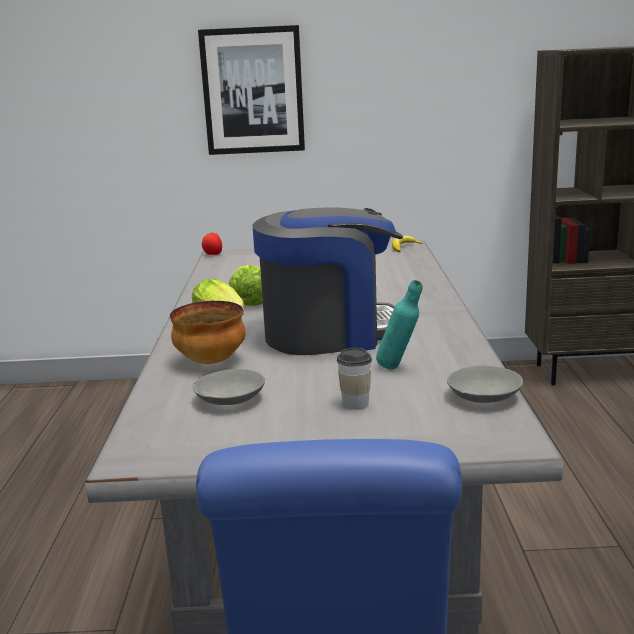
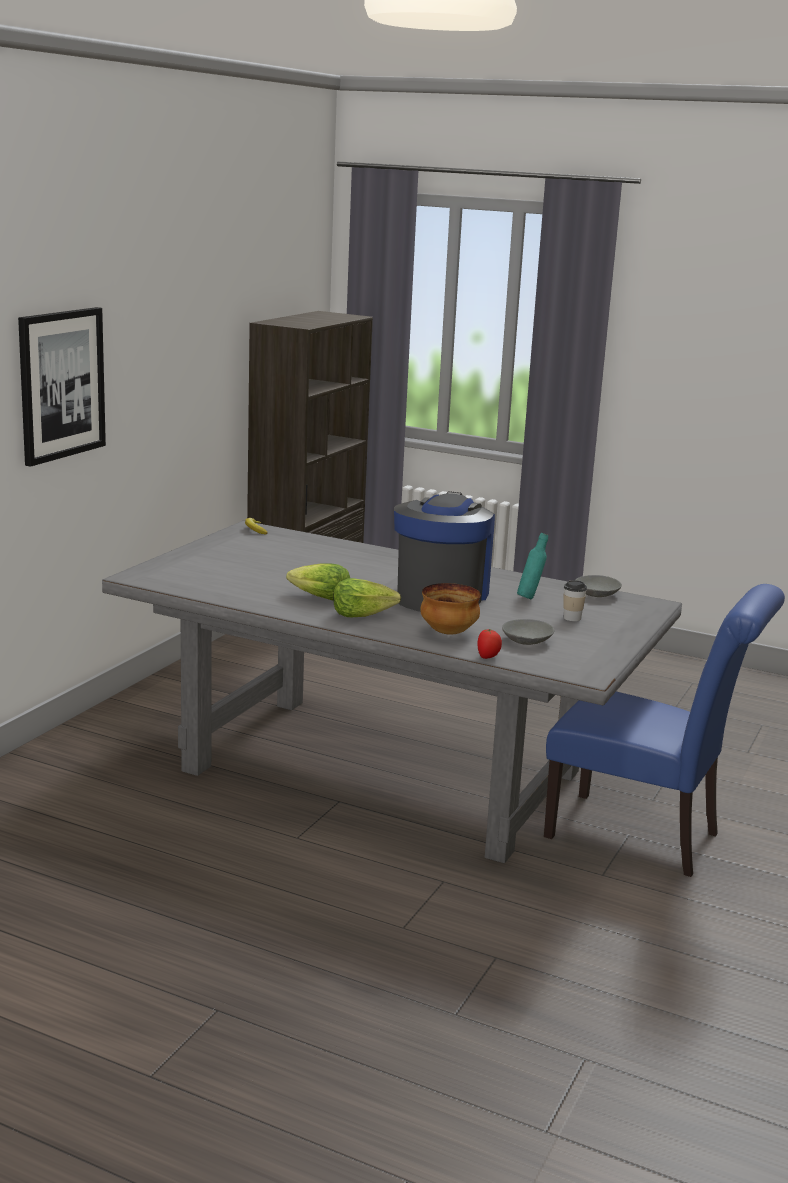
camera: 65 degrees left, 0 degrees up
tomato [202,232,222,255] -> tomato moved to [477,629,502,659]

